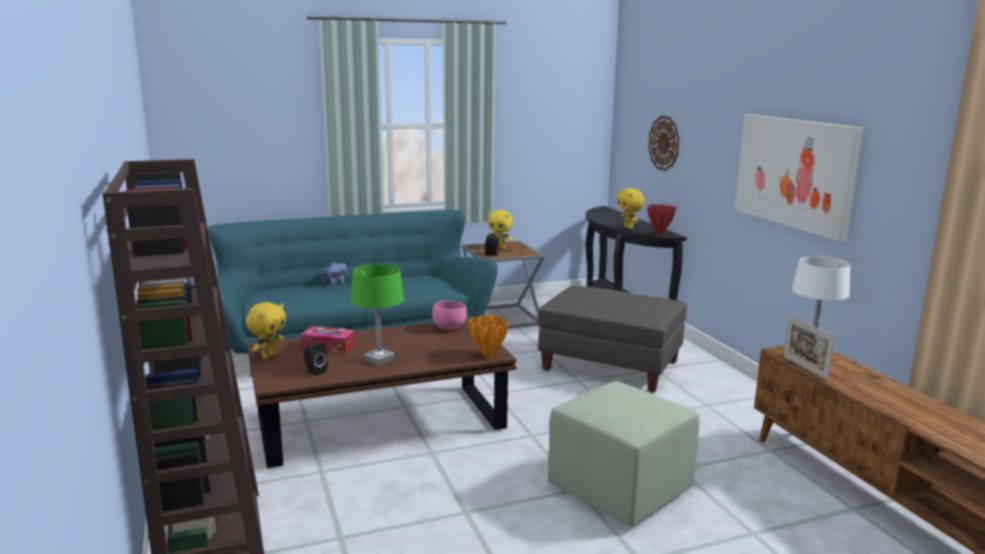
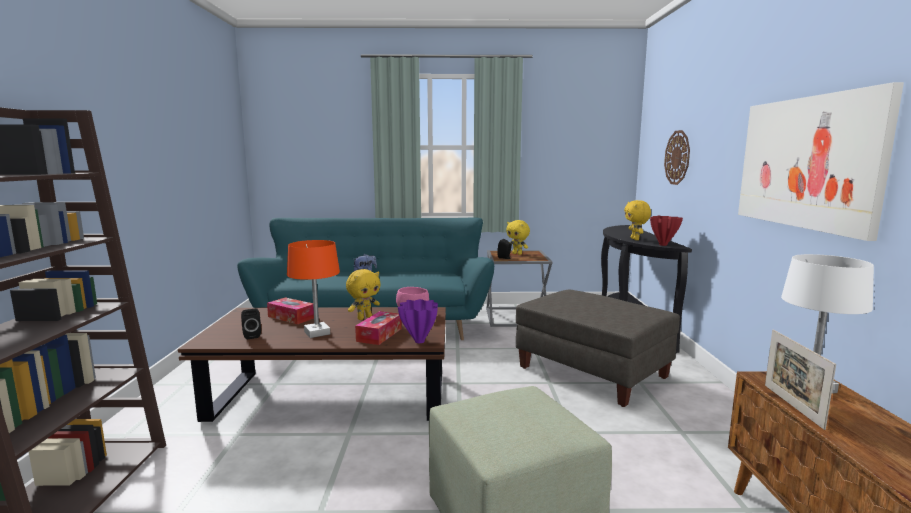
camera: 20 degrees right, 5 degrees down
yellow plush toy [246,302,286,359] -> yellow plush toy moved to [346,269,380,320]
green table lamp [351,264,404,366] -> orange table lamp [287,240,340,338]
orange vase [468,315,508,358] -> purple vase [398,299,438,343]
none -> tissue box [355,311,402,345]

